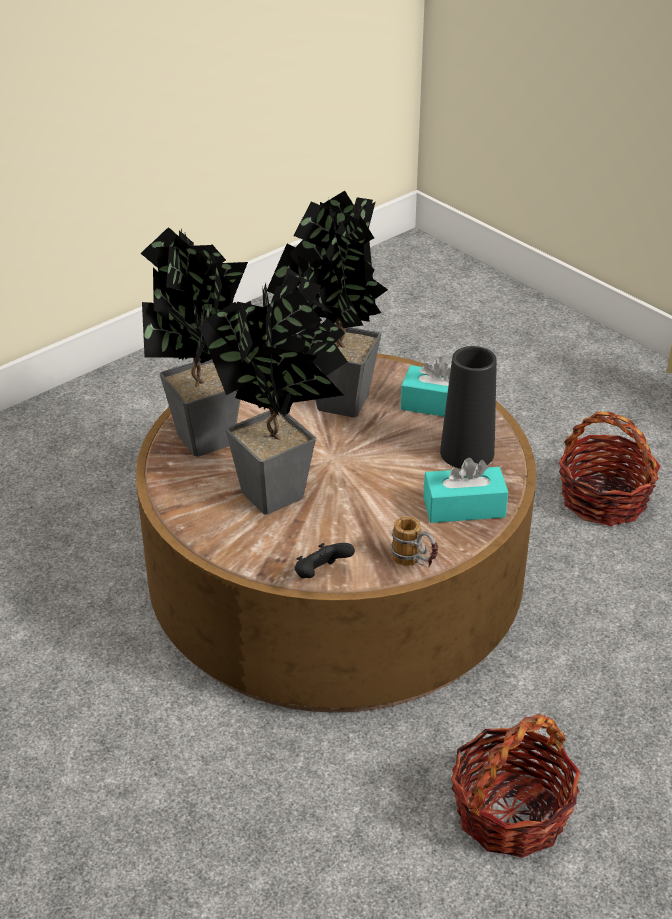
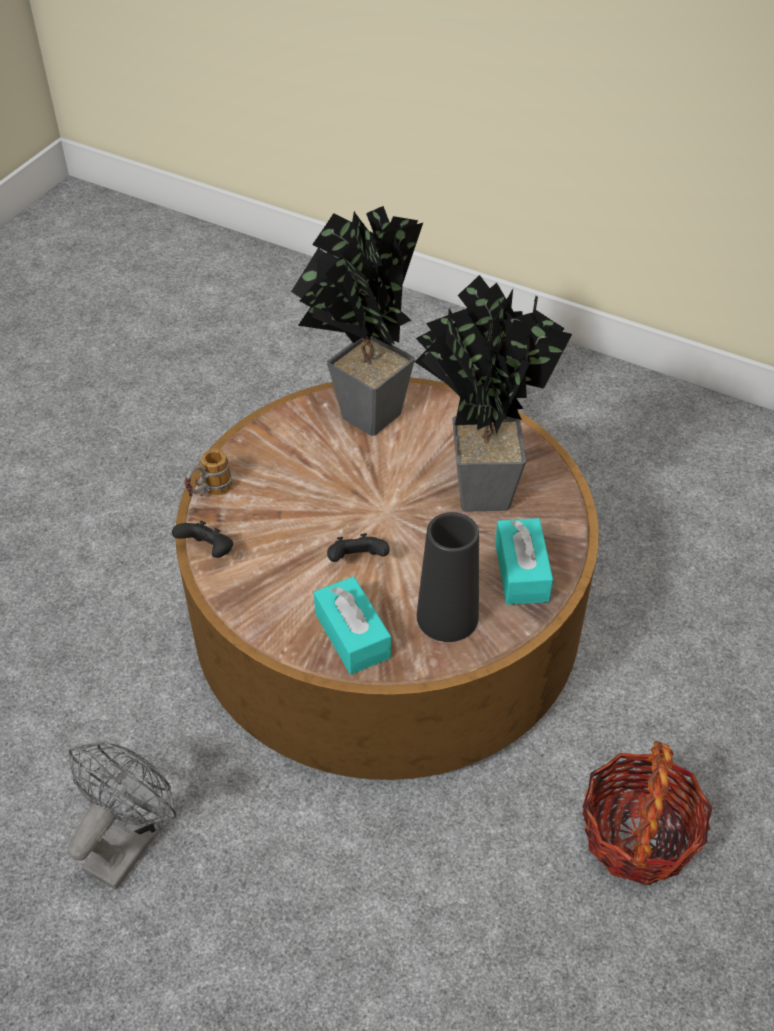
camera: 70 degrees right, 10 degrees up
potted plant [199,268,348,515] -> none
mug [391,516,438,568] -> mug moved to [184,449,232,497]
basket [451,713,580,858] -> grey fan [67,742,177,890]
none -> black game controller [327,533,390,562]

